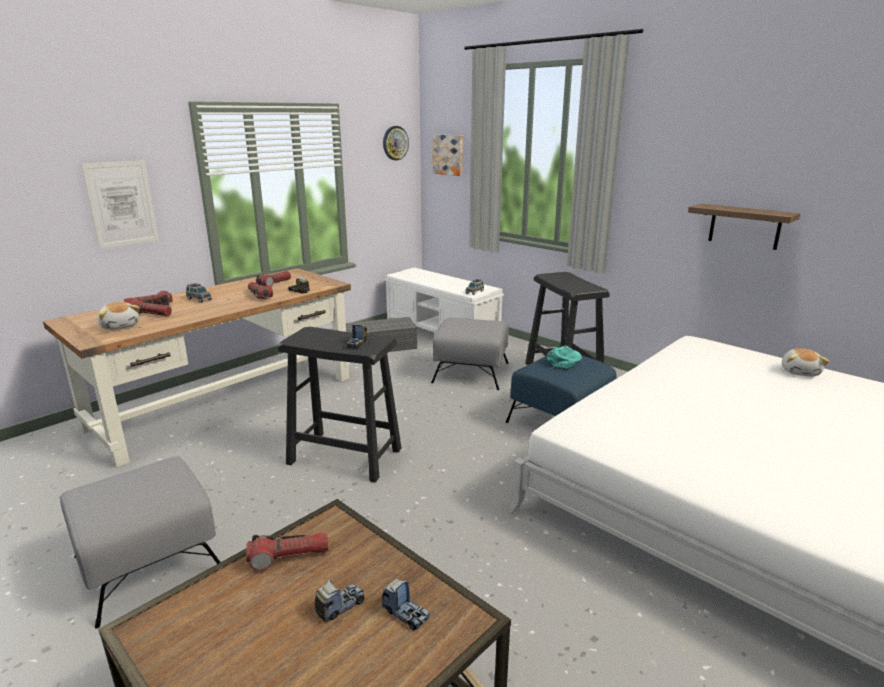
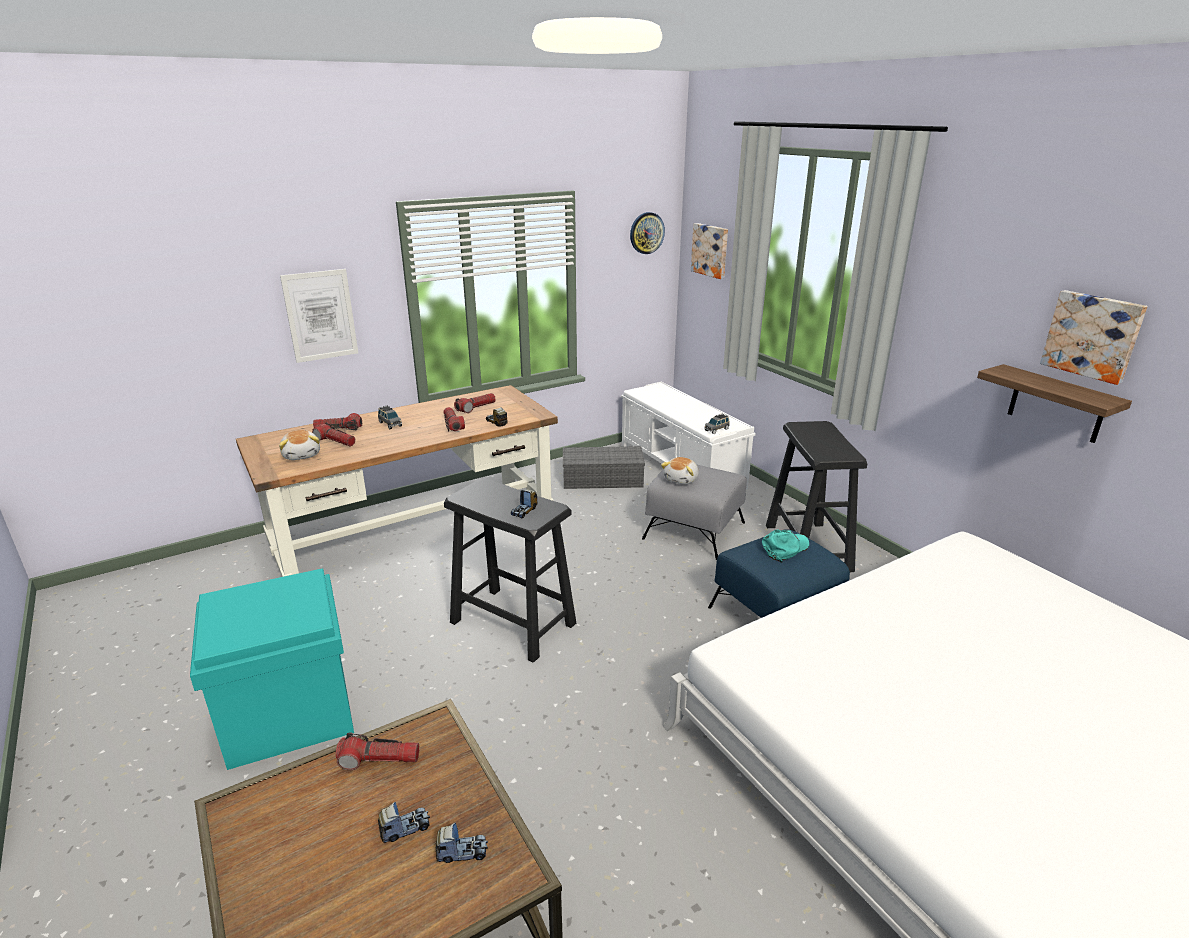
camera: 15 degrees right, 5 degrees up
grey ottoman [60,456,220,628] -> turquoise storage box [190,569,354,770]
toy truck [382,579,430,631] -> toy truck turned 60 degrees counterclockwise [436,823,488,863]
plush toy [782,348,829,376] -> plush toy moved to [661,457,699,484]
none -> picture [1040,290,1147,385]

